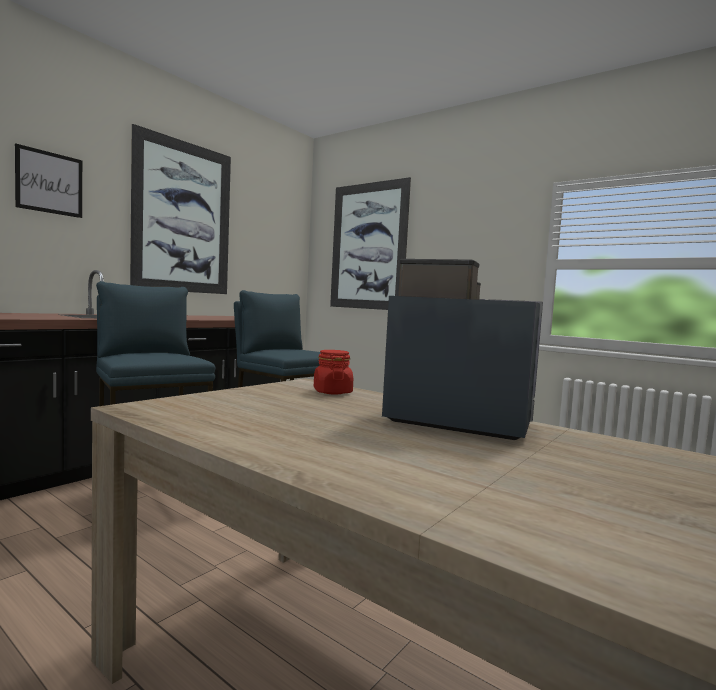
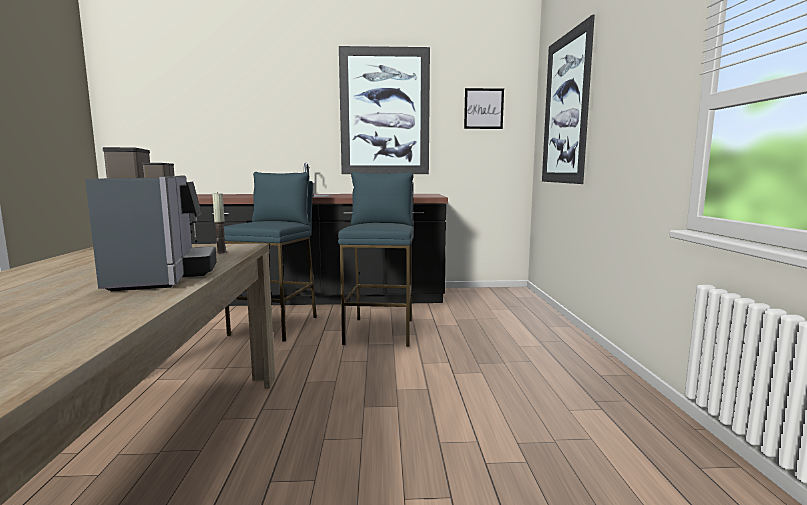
camera: 50 degrees right, 5 degrees up
picture [15,143,82,218] -> picture moved to [464,88,504,129]
red jar [314,350,353,395] -> candle [212,192,227,253]

